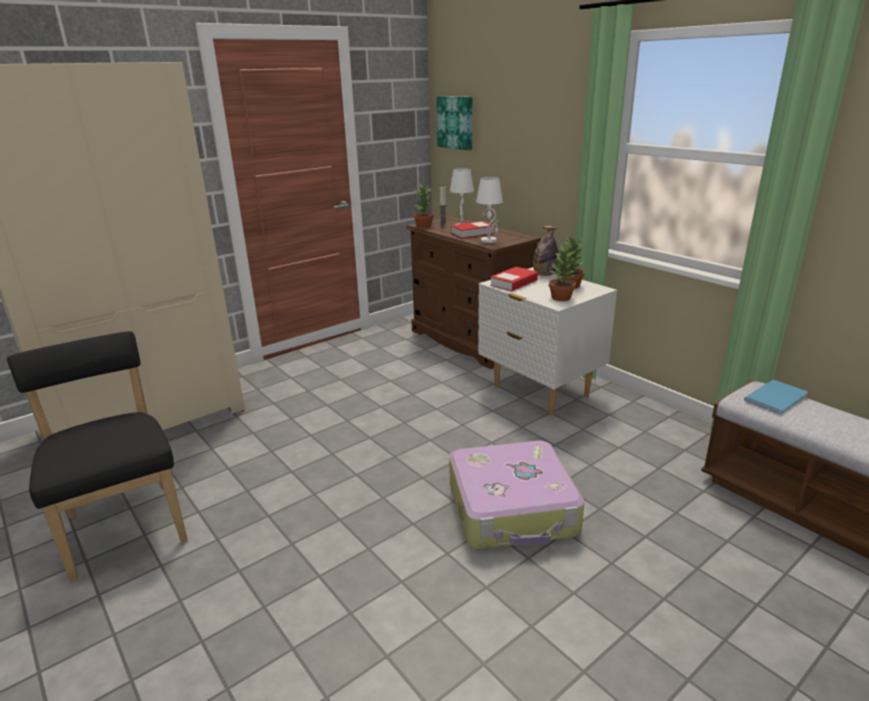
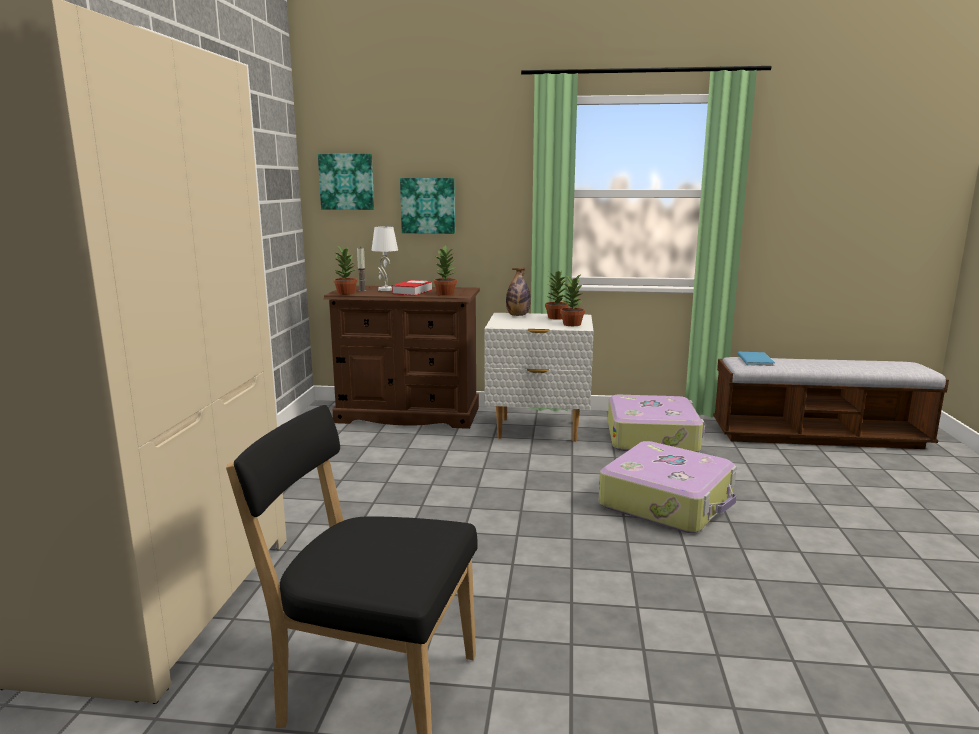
camera: 45 degrees left, 10 degrees down
white table lamp [476,177,503,243] -> potted plant [434,245,457,295]
book [490,267,538,291] -> none
none -> picture [400,178,455,234]
none -> suitcase [608,395,705,452]

